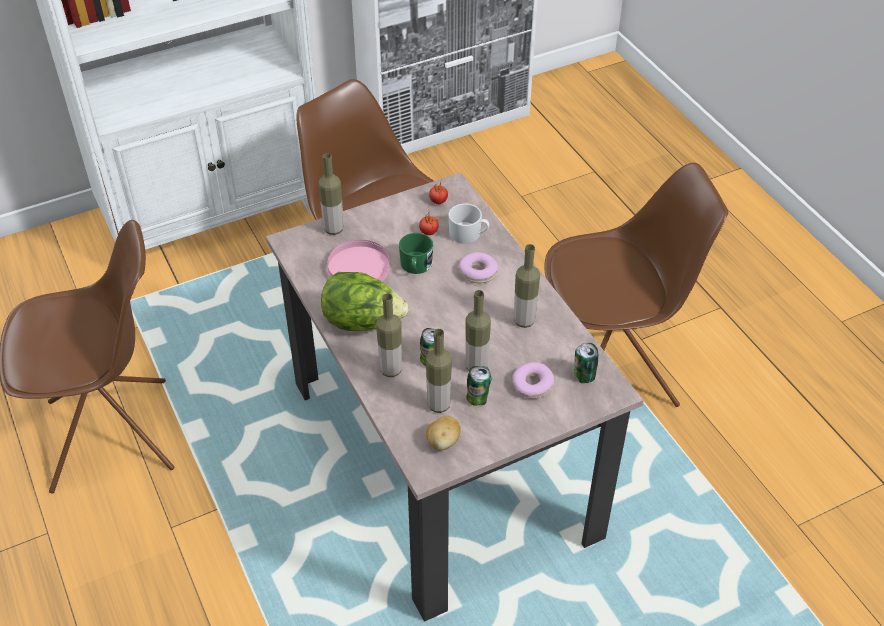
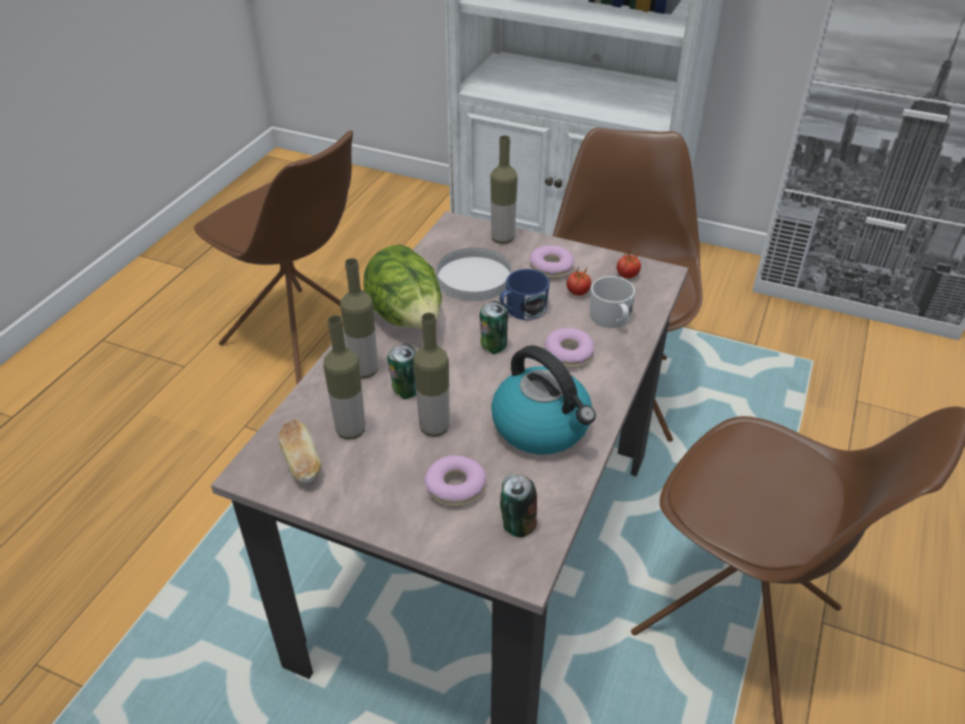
camera: 50 degrees right, 5 degrees down
pink plate [327,240,390,281] -> white plate [437,248,512,301]
green mug [399,233,433,274] -> blue mug [499,269,550,320]
potato [426,416,460,451] -> bread [279,420,321,483]
can [466,366,492,406] -> can moved to [480,301,508,354]
bottle [514,244,540,328] -> kettle [491,345,596,455]
none -> donut [530,246,574,279]

